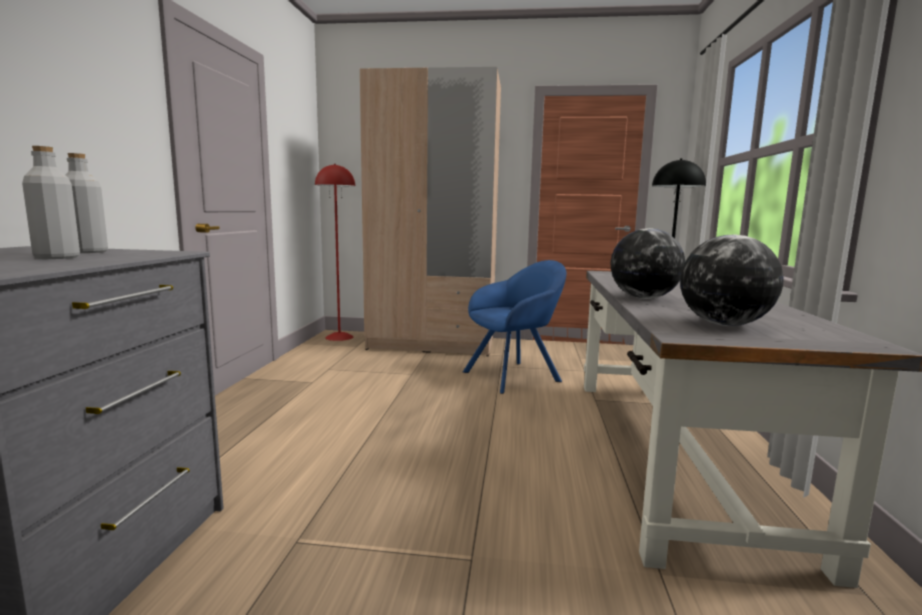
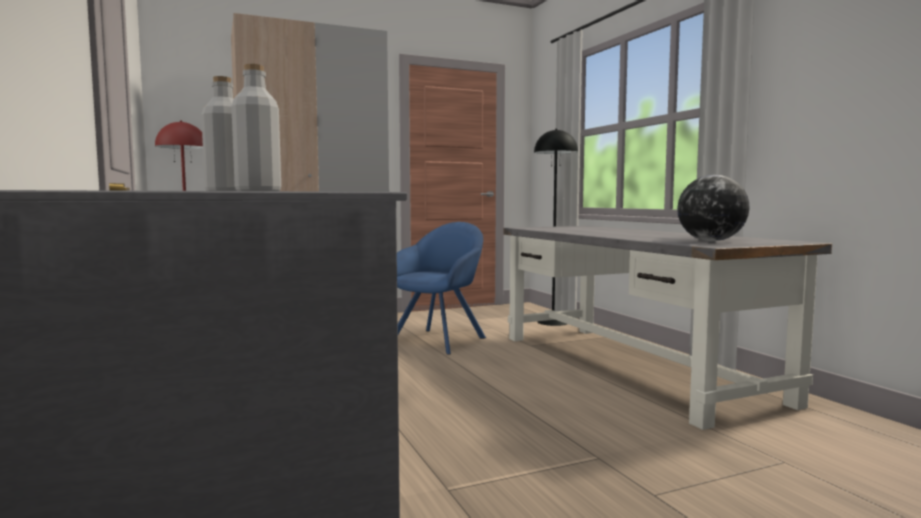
camera: 30 degrees left, 5 degrees down
globe [611,228,685,299] -> none

